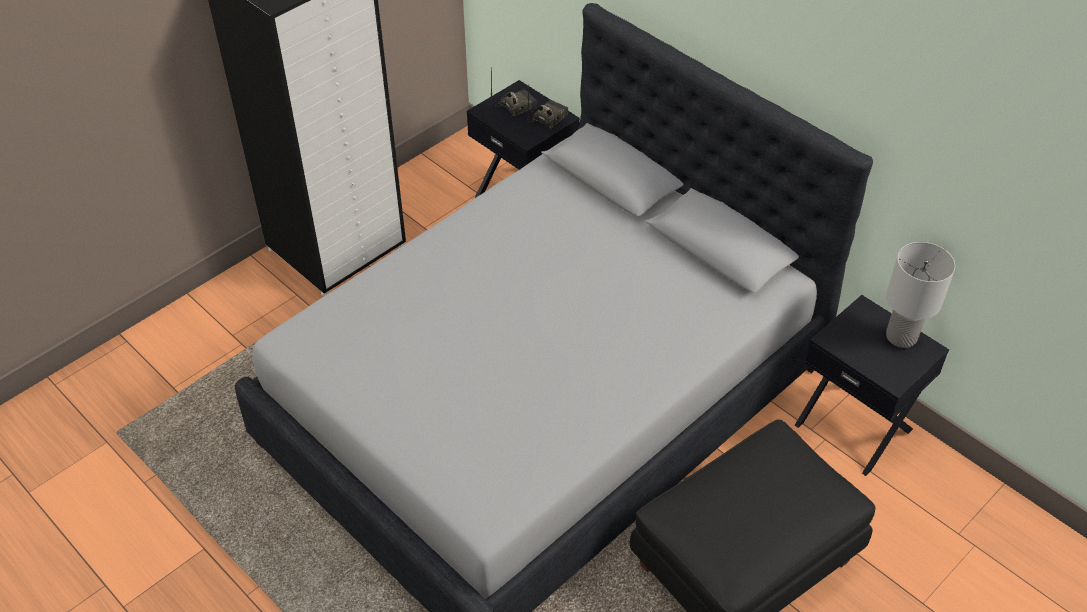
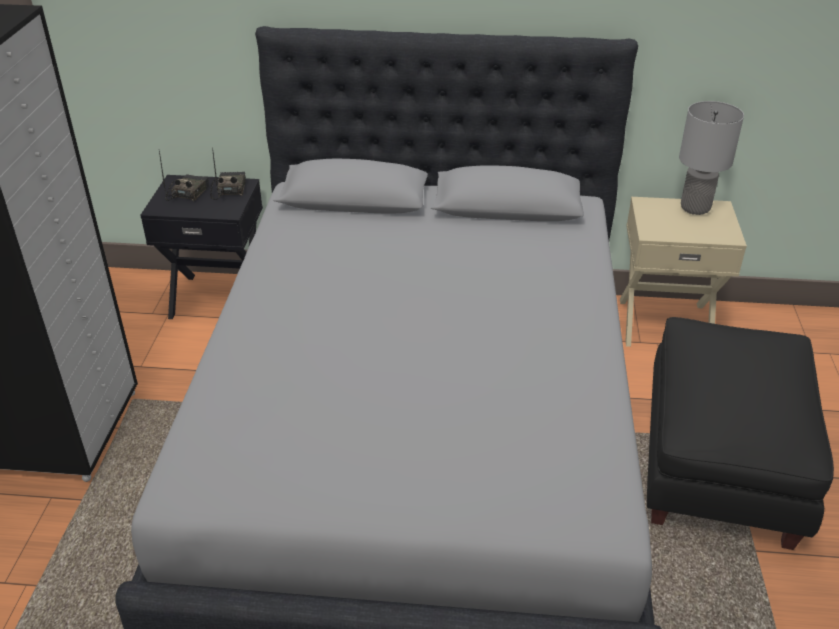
camera: 40 degrees left, 10 degrees down
black nightstand [795,295,949,476] -> beige nightstand [620,197,747,347]

